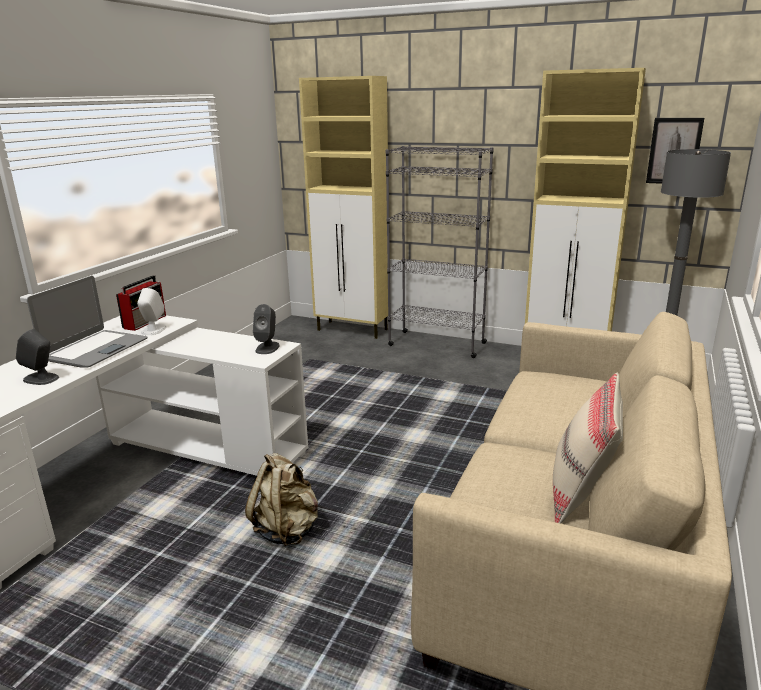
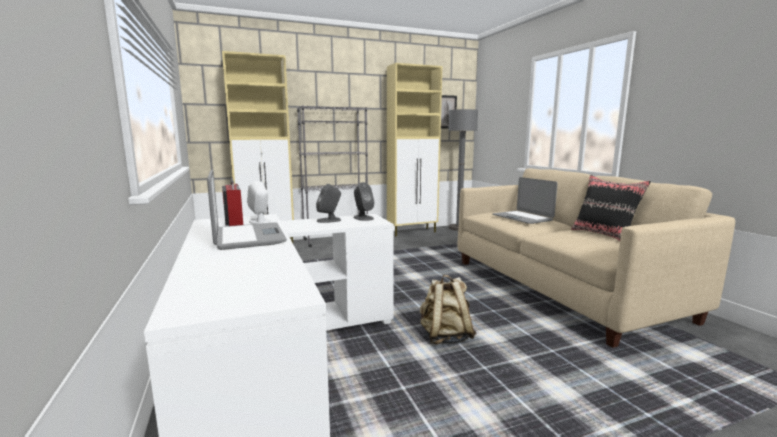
camera: 45 degrees left, 10 degrees down
grey speaker [16,329,59,385] -> grey speaker moved to [316,184,341,223]
beige pillow [553,373,623,523] -> black pillow [571,175,651,241]
none -> laptop [492,177,558,224]

